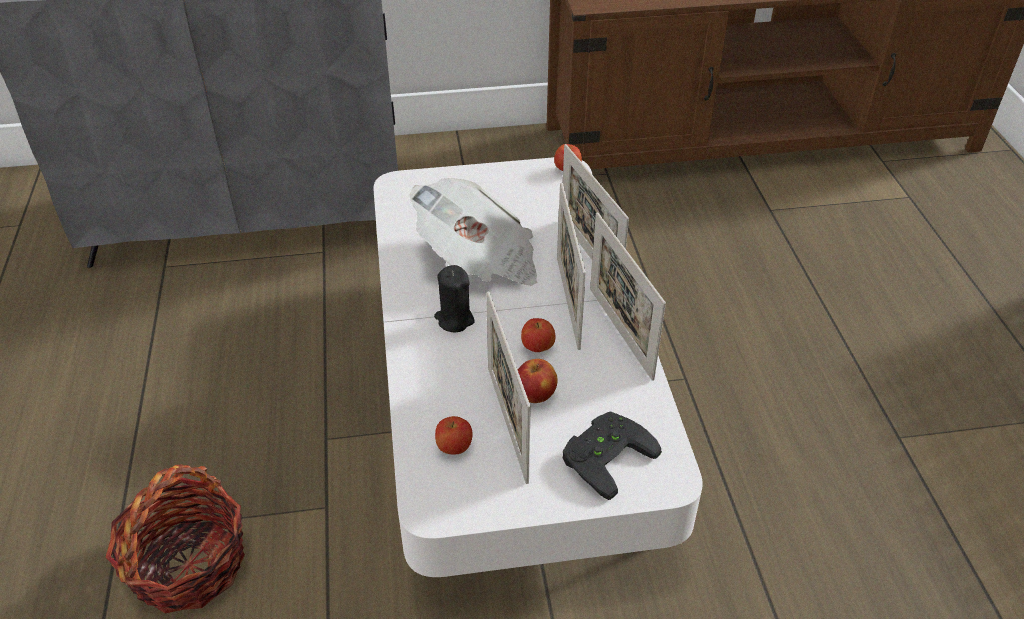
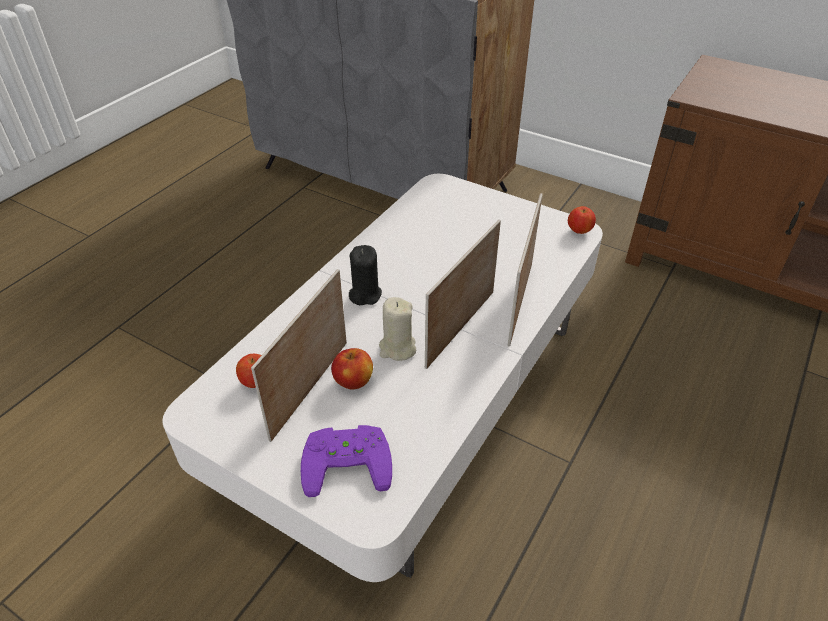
camera: 40 degrees right, 0 degrees up
basket [105,465,245,613] -> none
newspaper [410,178,537,286] -> none
apple [521,318,556,352] -> beige candle [379,297,416,361]
black game controller [563,411,662,500] -> purple game controller [301,425,392,497]
picture frame [590,212,666,381] -> none

